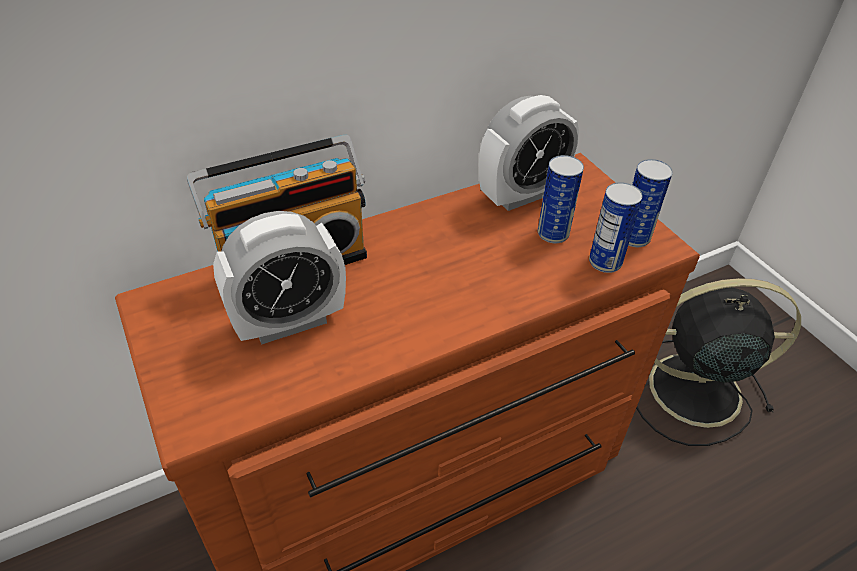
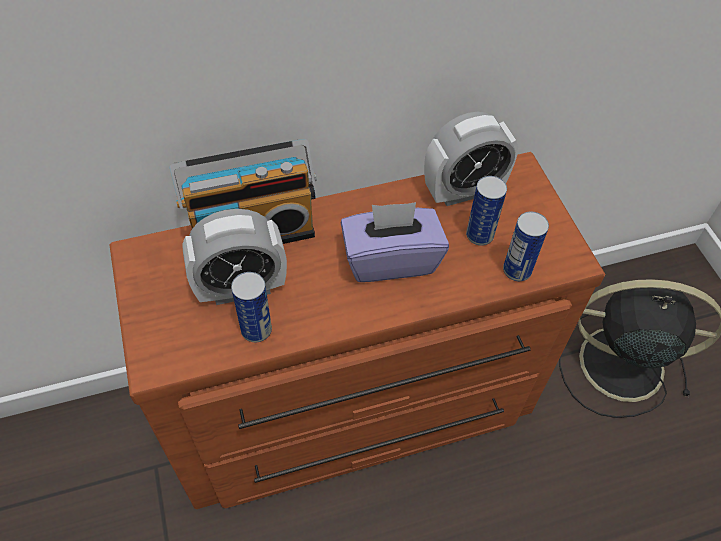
camera: 10 degrees right, 10 degrees up
can [628,159,673,247] -> can moved to [231,272,272,342]
none -> purple tissue box [341,202,449,282]

